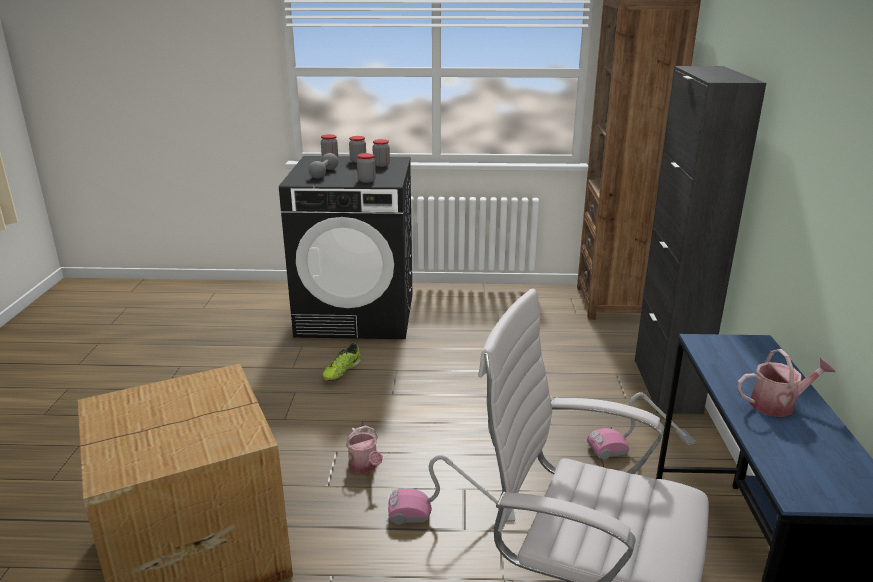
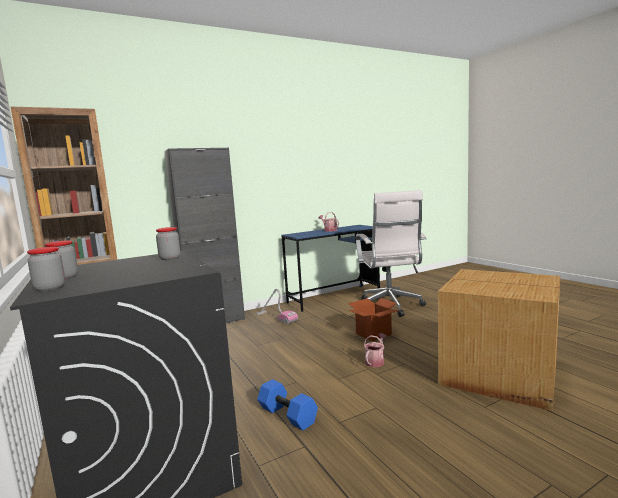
camera: 120 degrees left, 15 degrees down
grey dumbbell [308,153,338,179] -> none
shoe [322,343,361,381] -> blue dumbbell [257,379,318,431]
jar [372,139,390,167] -> none
vacuum cleaner [388,455,515,524] -> cardboard box [348,298,400,341]

